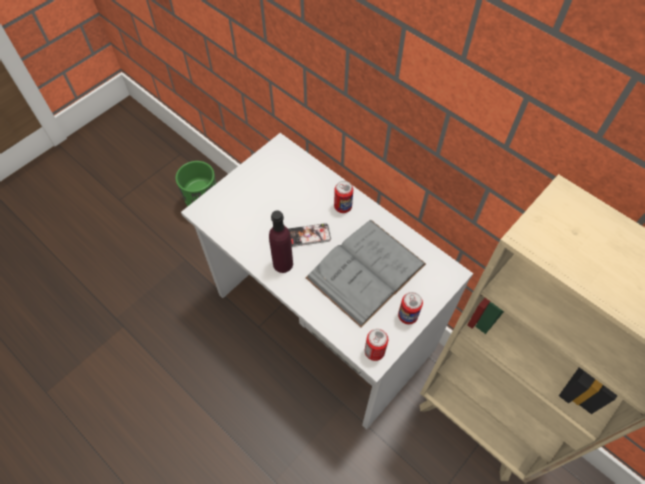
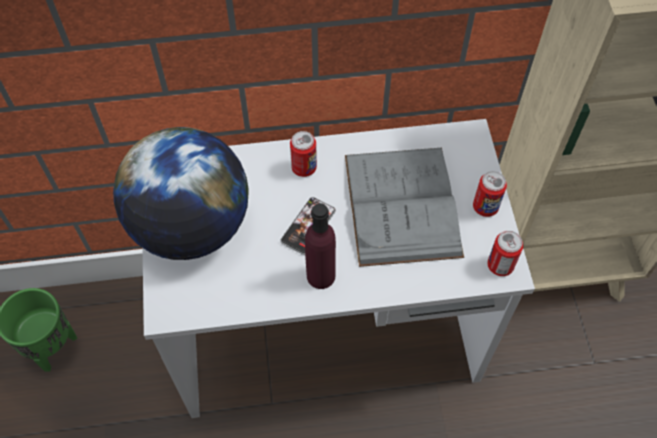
camera: 50 degrees left, 0 degrees up
none -> globe [113,127,248,260]

